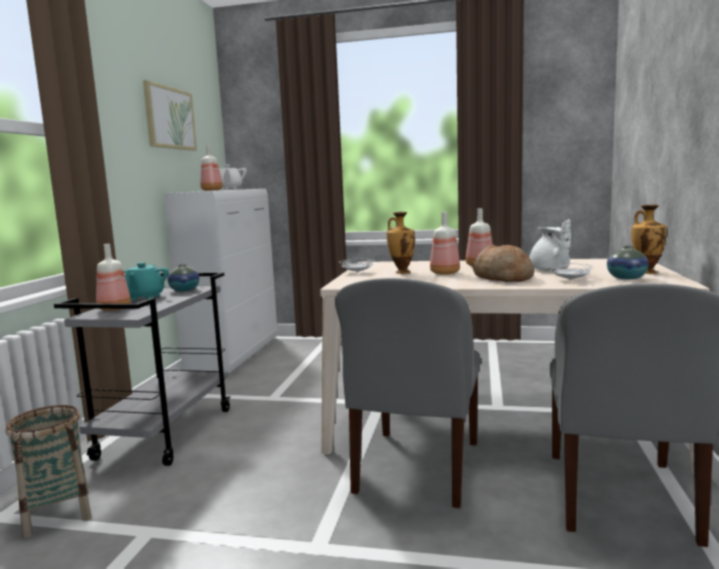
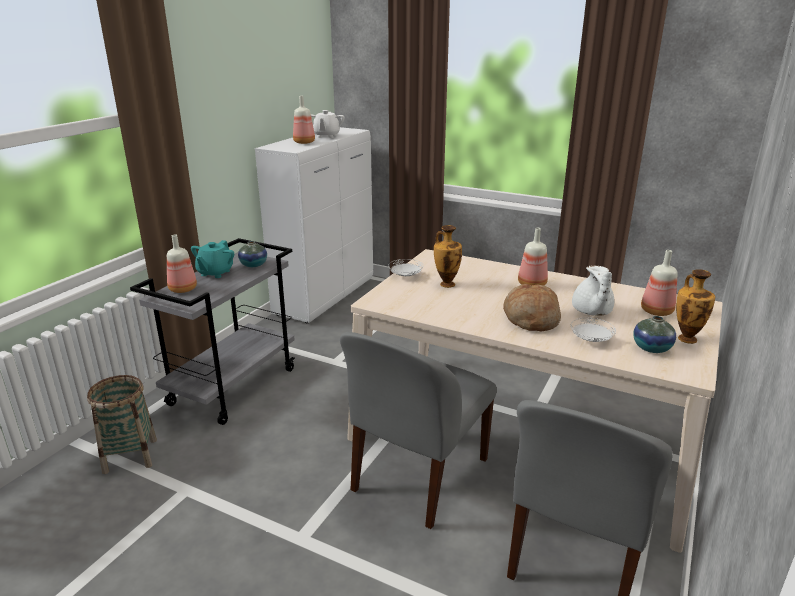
camera: 15 degrees right, 15 degrees up
picture [143,80,197,151] -> none
bottle [430,212,460,275] -> bottle moved to [641,250,678,316]

